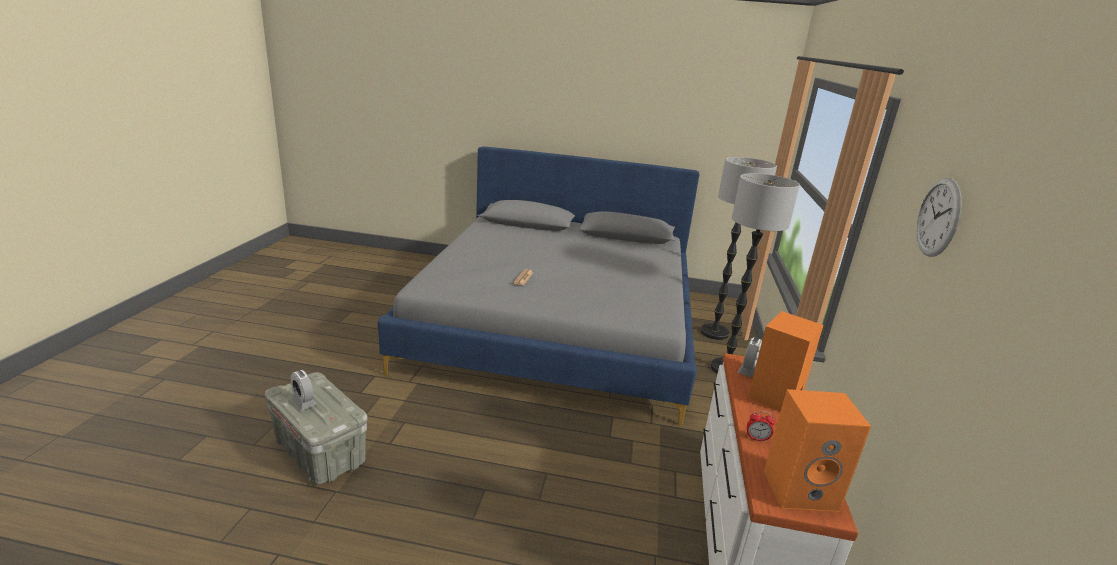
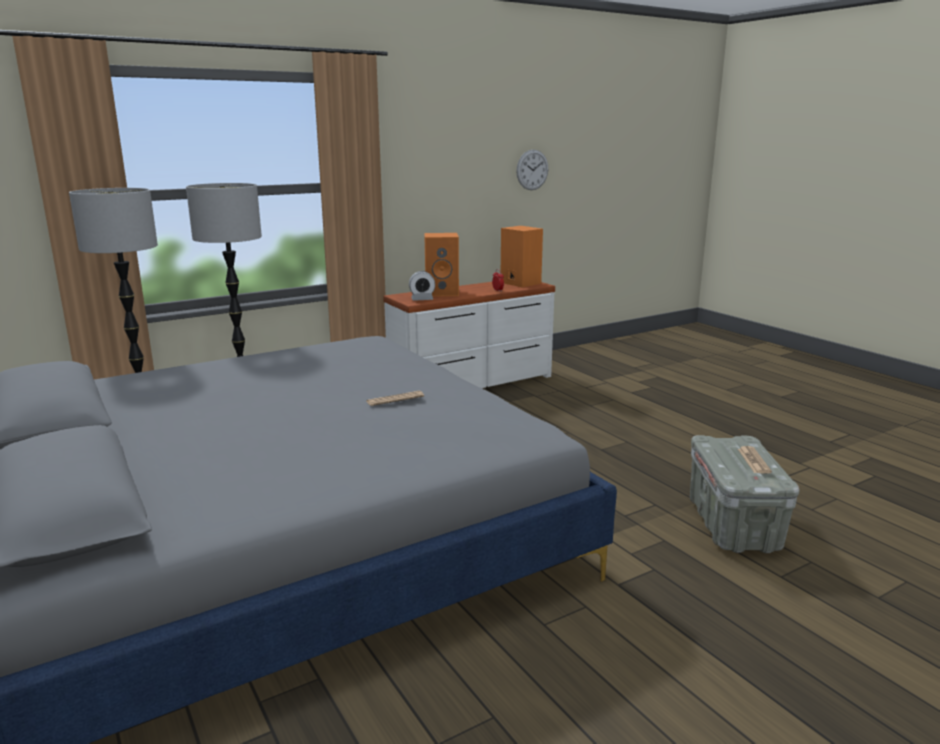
camera: 130 degrees left, 5 degrees down
alarm clock [291,370,317,410] -> newspaper [738,446,772,474]
wall clock [916,178,962,257] -> wall clock moved to [516,150,548,190]

